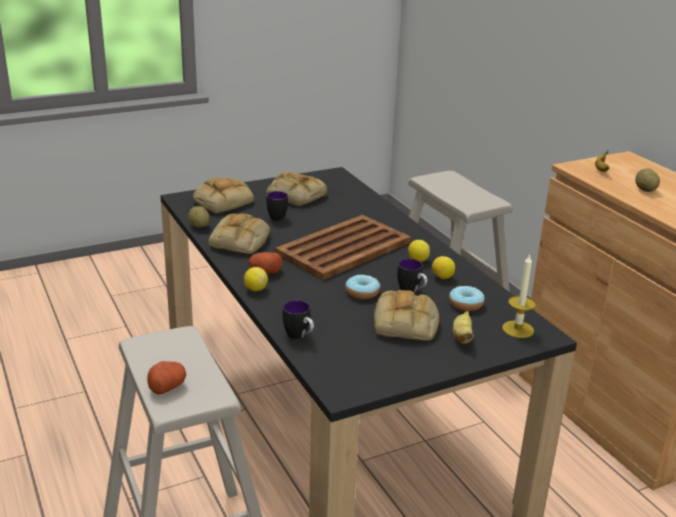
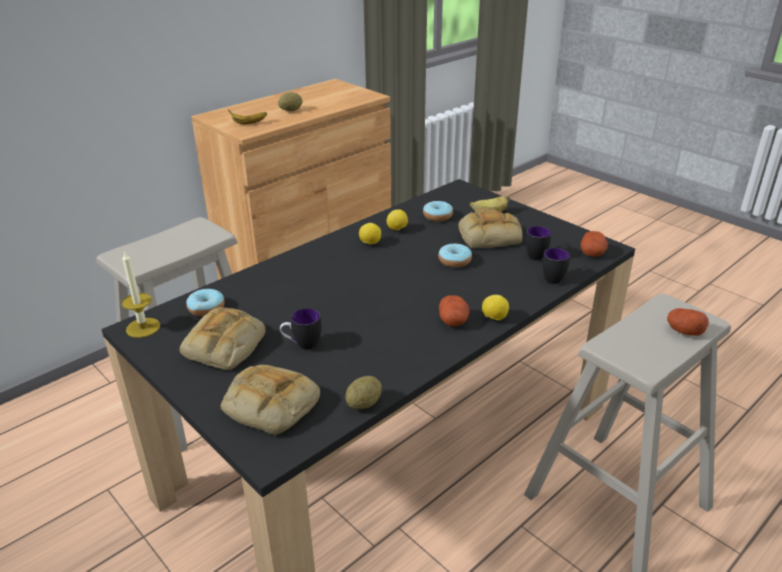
camera: 105 degrees left, 5 degrees up
bread [208,213,270,254] -> none
brown tray [275,215,411,280] -> none
mug [397,259,428,293] -> mug moved to [526,226,551,260]
candle [502,254,536,338] -> candle moved to [122,251,160,338]
none -> donut [186,289,225,317]
none -> potato [581,231,608,257]

